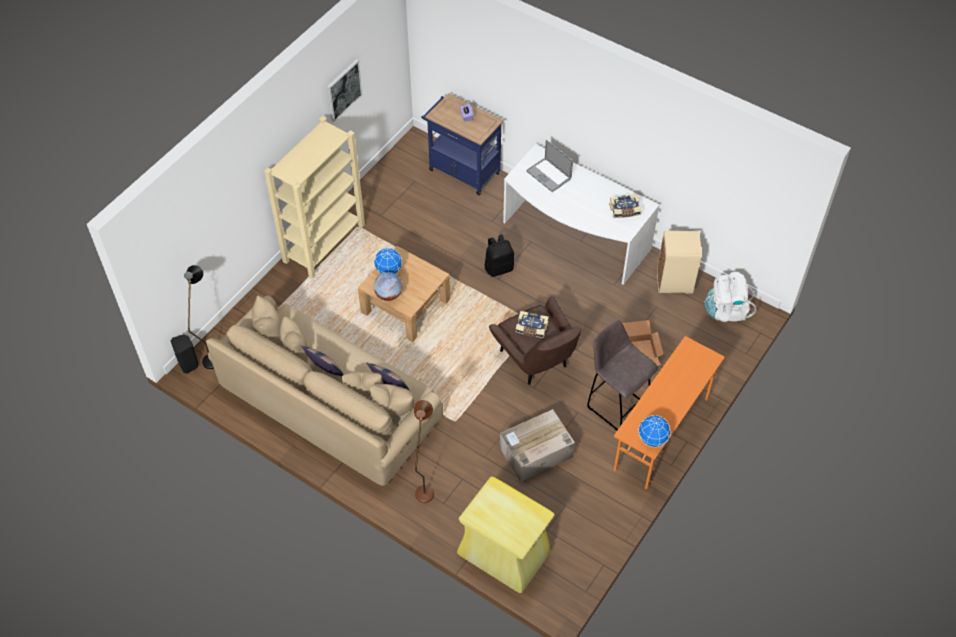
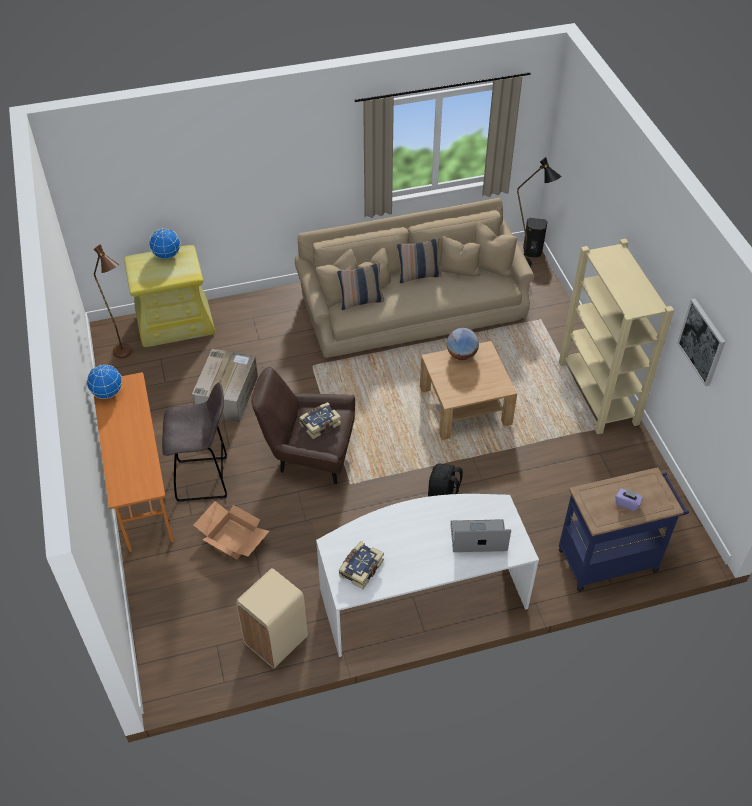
camera: 130 degrees right, 5 degrees down
globe [374,248,402,274] -> globe moved to [149,229,181,259]
brown floor lamp [414,400,434,503] -> brown floor lamp moved to [94,244,132,358]
white backpack [704,272,756,322] -> none

